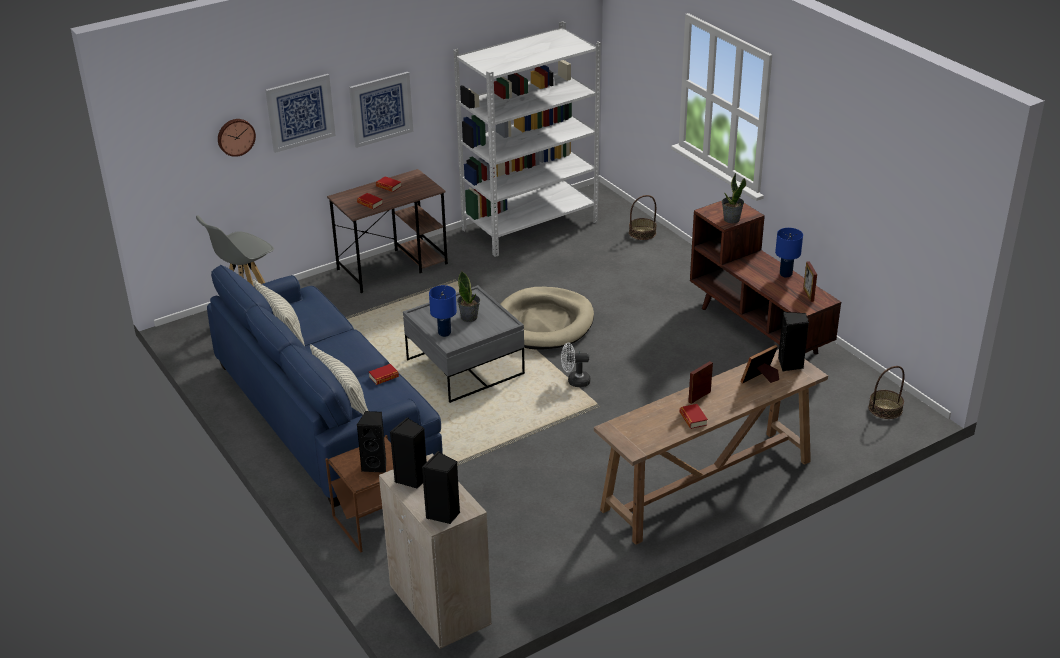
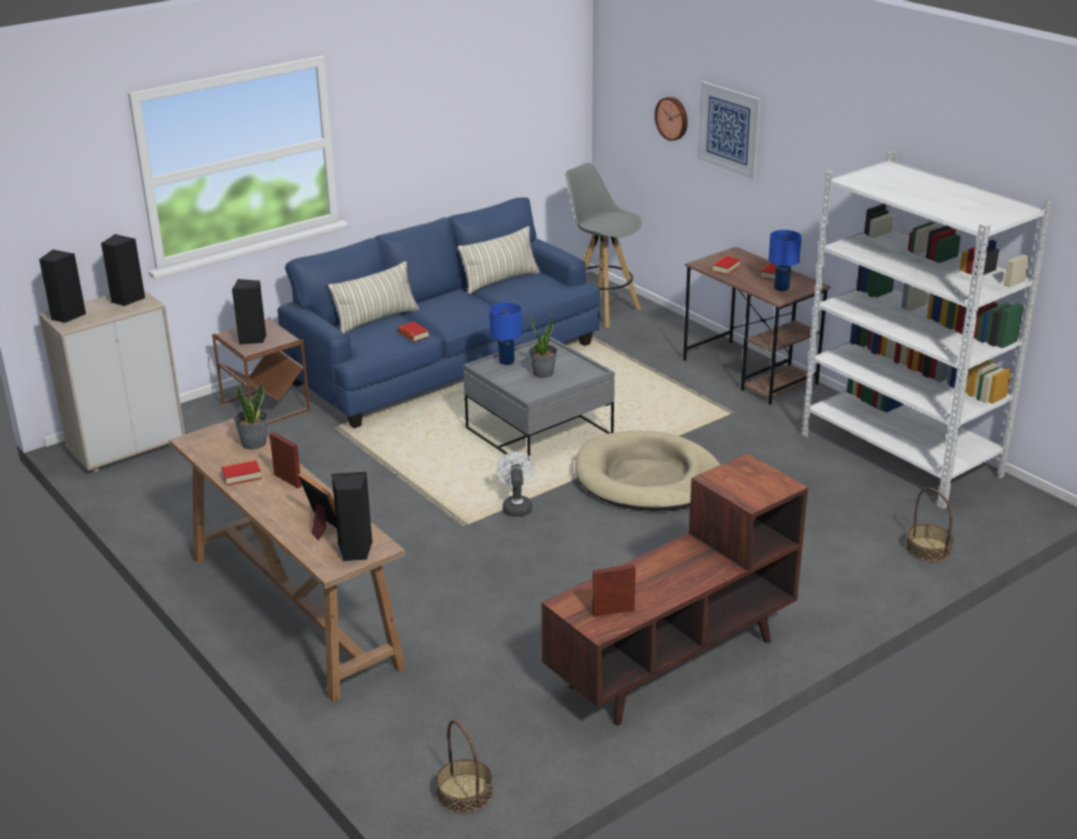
camera: 85 degrees right, 5 degrees down
picture [349,72,413,148] -> none
potted plant [722,173,746,223] -> potted plant moved to [234,381,268,450]
blue table lamp [775,228,803,278] -> blue table lamp moved to [768,230,802,291]

